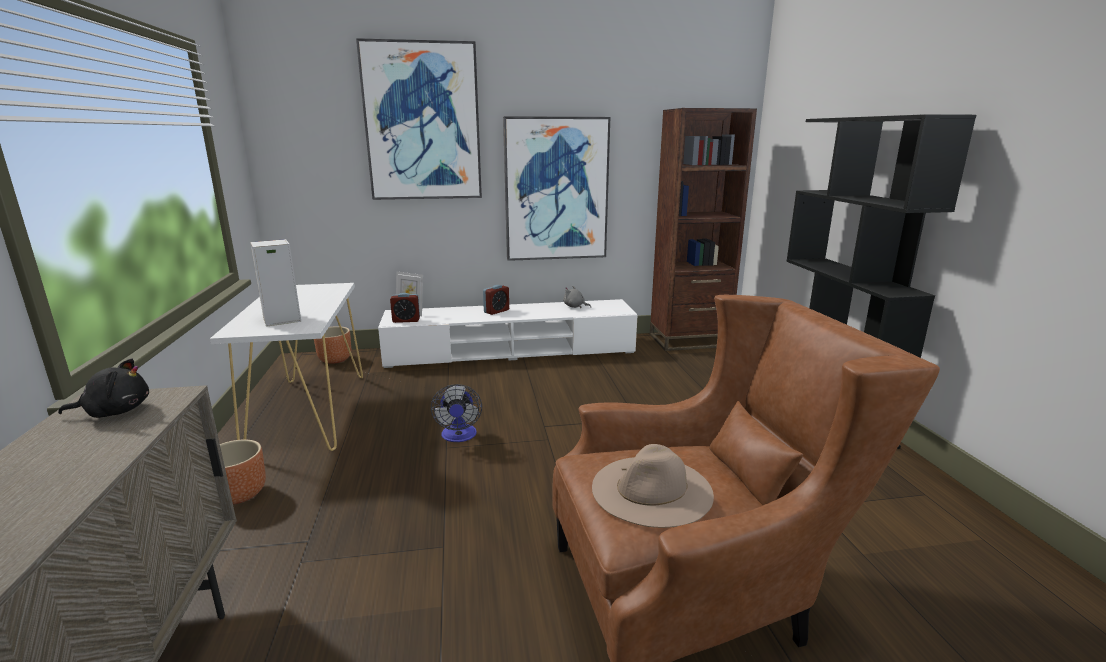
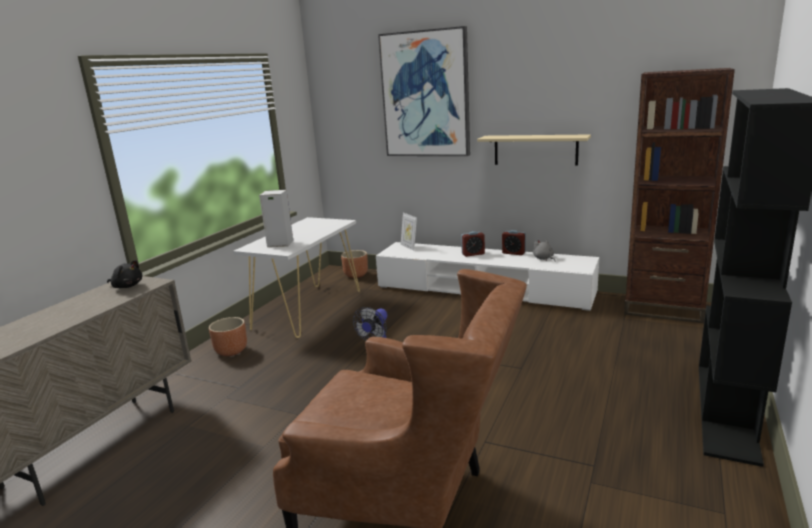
camera: 35 degrees right, 0 degrees up
alarm clock [390,293,420,323] -> alarm clock moved to [502,230,526,255]
picture [503,116,610,261] -> beige shelf [477,134,591,166]
beige hat [592,444,714,528] -> none

